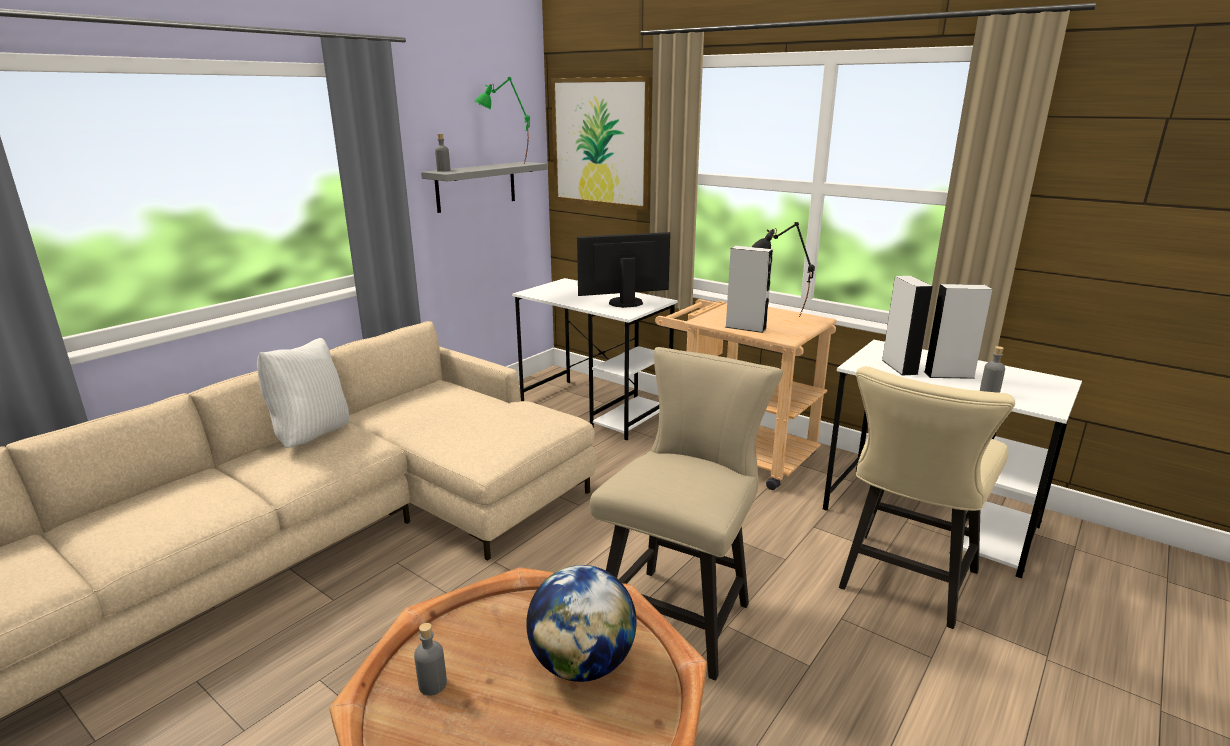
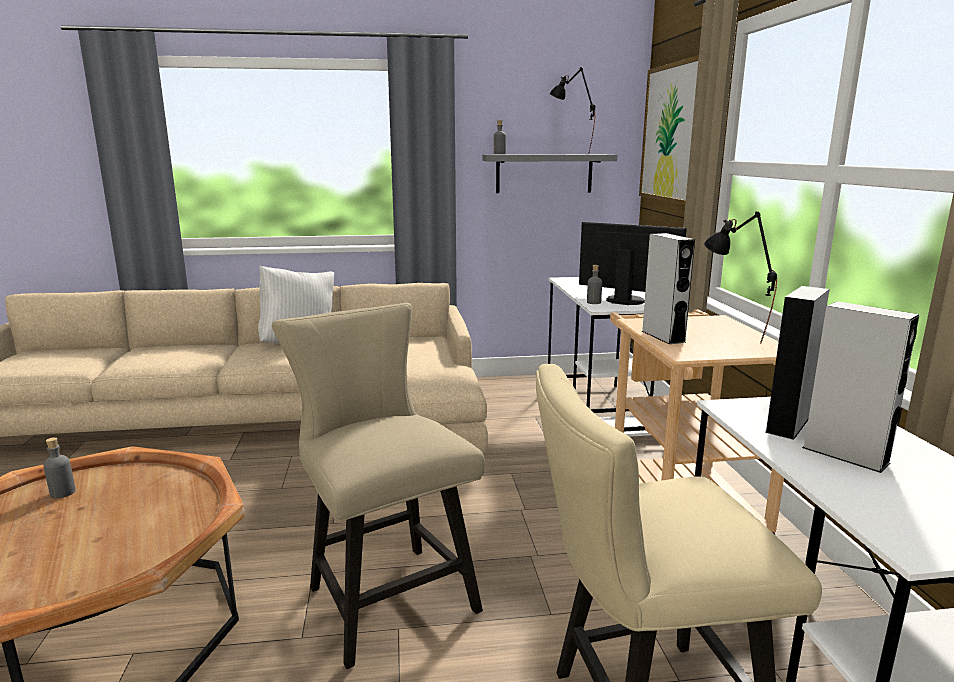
camera: 45 degrees right, 5 degrees down
green table lamp [475,77,530,165] -> black table lamp [550,67,596,154]
globe [526,565,636,682] -> none
beige chair [590,347,783,681] -> beige chair turned 105 degrees counterclockwise [272,303,485,669]
grey bottle [980,346,1005,393] -> grey bottle moved to [587,265,602,304]

